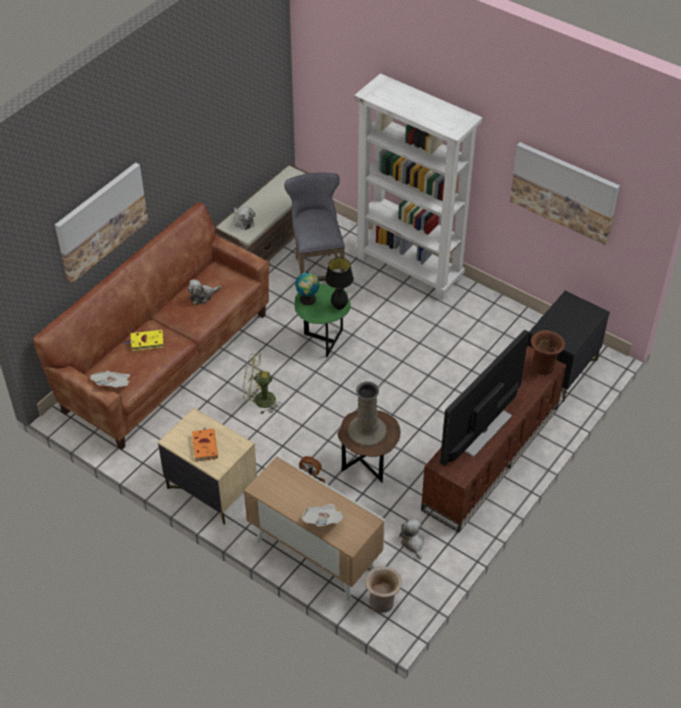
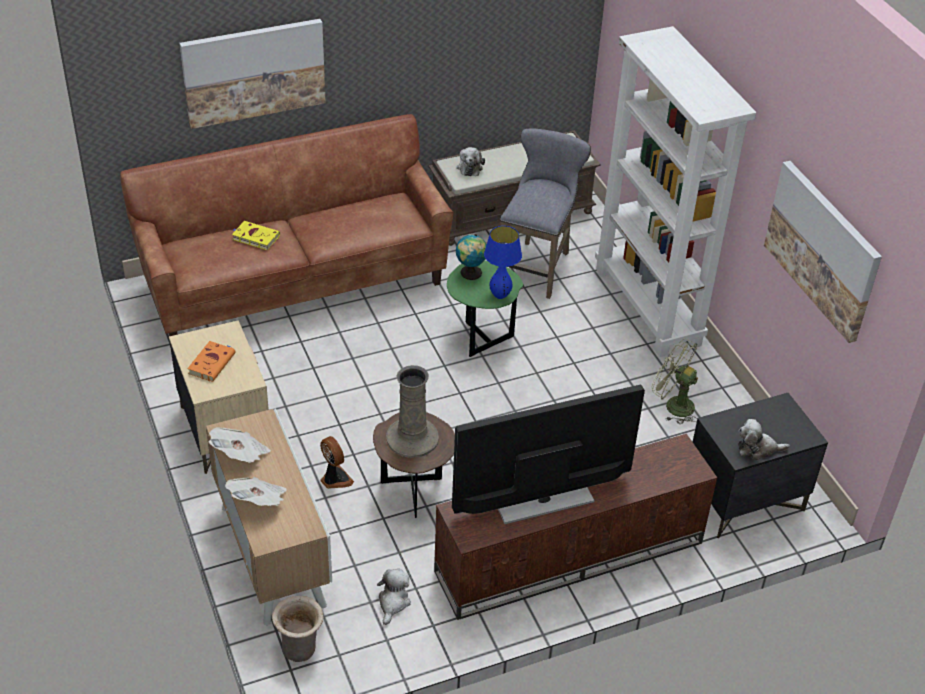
camera: 30 degrees right, 5 degrees down
newspaper [90,371,130,387] -> newspaper moved to [209,427,271,463]
plush toy [187,279,221,305] -> plush toy moved to [738,419,790,460]
green fan [243,353,282,414] -> green fan moved to [651,338,698,424]
black table lamp [325,257,354,310] -> blue table lamp [484,226,522,299]
brown vase [531,330,565,375] -> none

